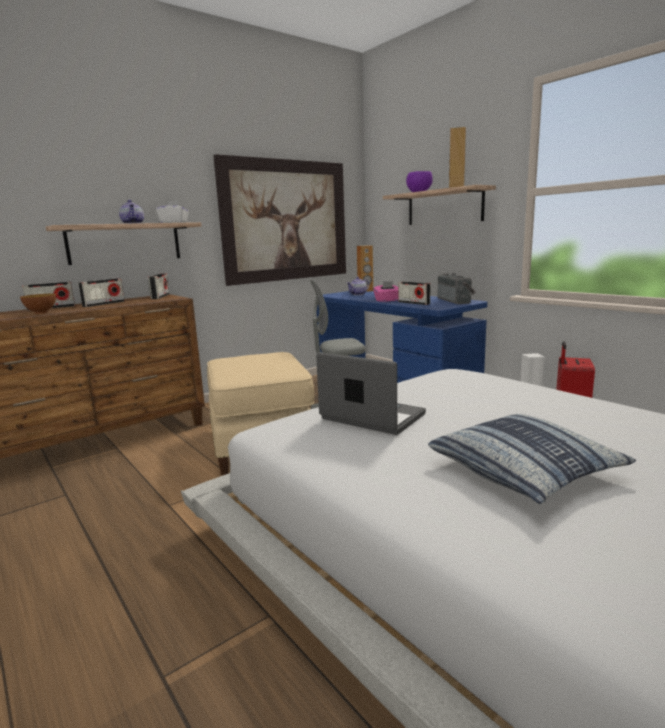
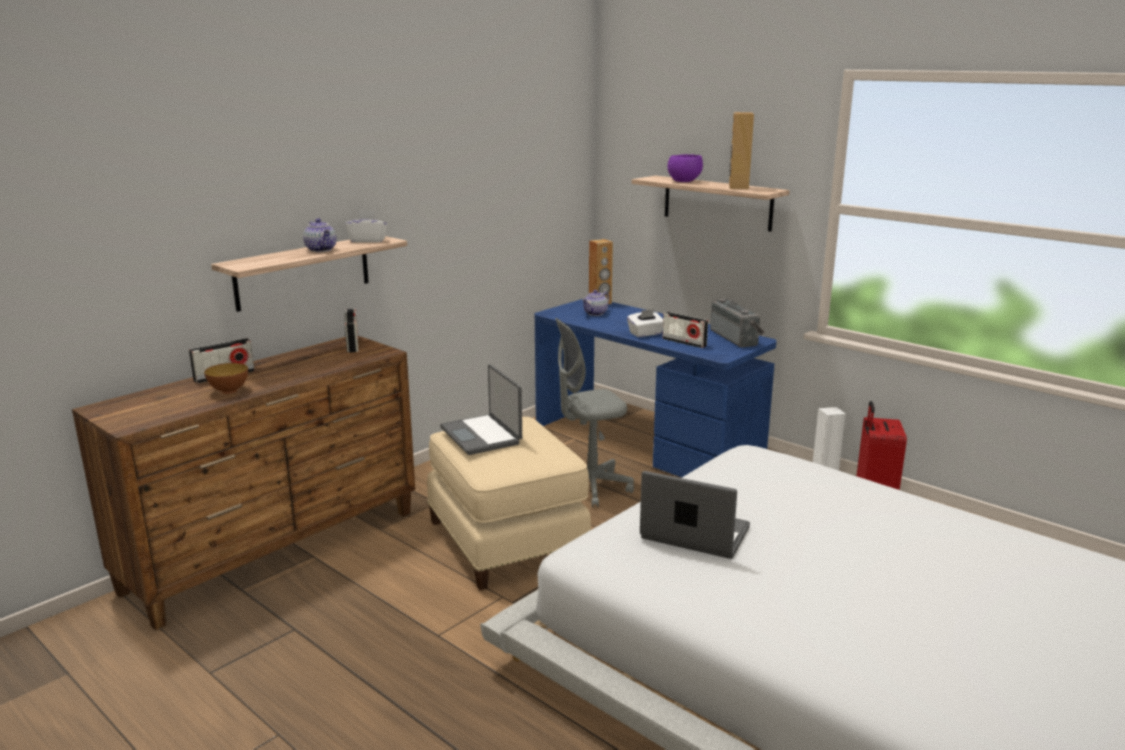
camera: 10 degrees left, 5 degrees up
radio [78,278,125,307] -> none
picture [213,154,346,286] -> none
pink tissue box [373,281,398,302] -> white tissue box [627,309,663,337]
pillow [428,414,636,504] -> none
none -> laptop [440,364,522,455]

